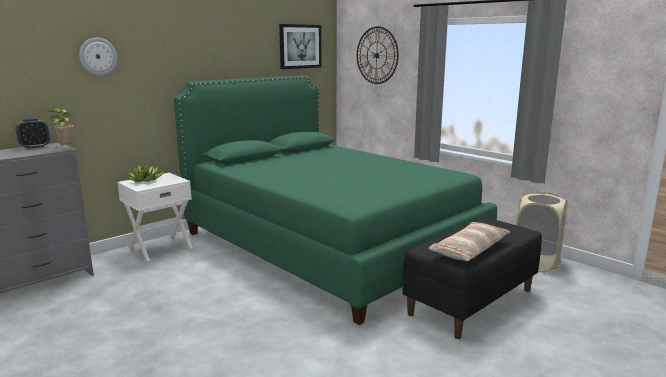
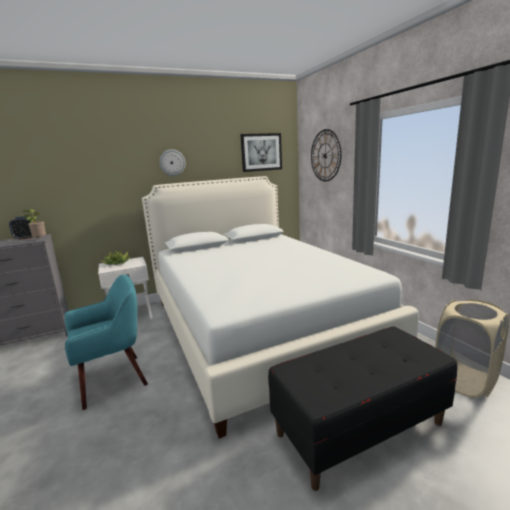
camera: 20 degrees right, 0 degrees up
wall clock [79,38,118,76] -> wall clock moved to [159,149,186,176]
green bed [174,75,497,325] -> white bed [142,176,419,438]
pillow [429,222,510,261] -> none
none -> turquoise armchair [64,275,148,410]

